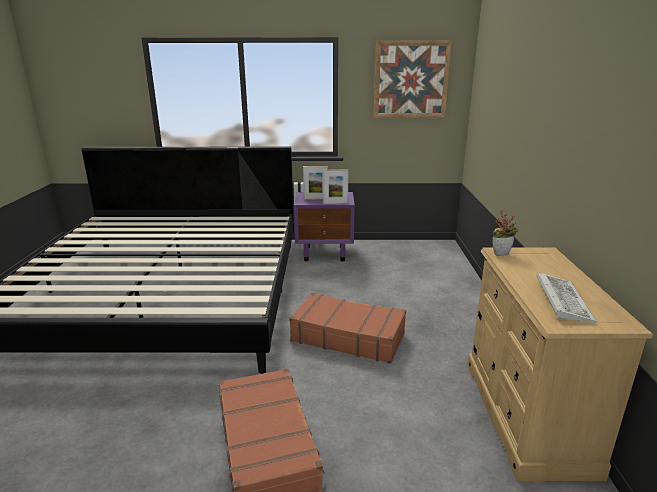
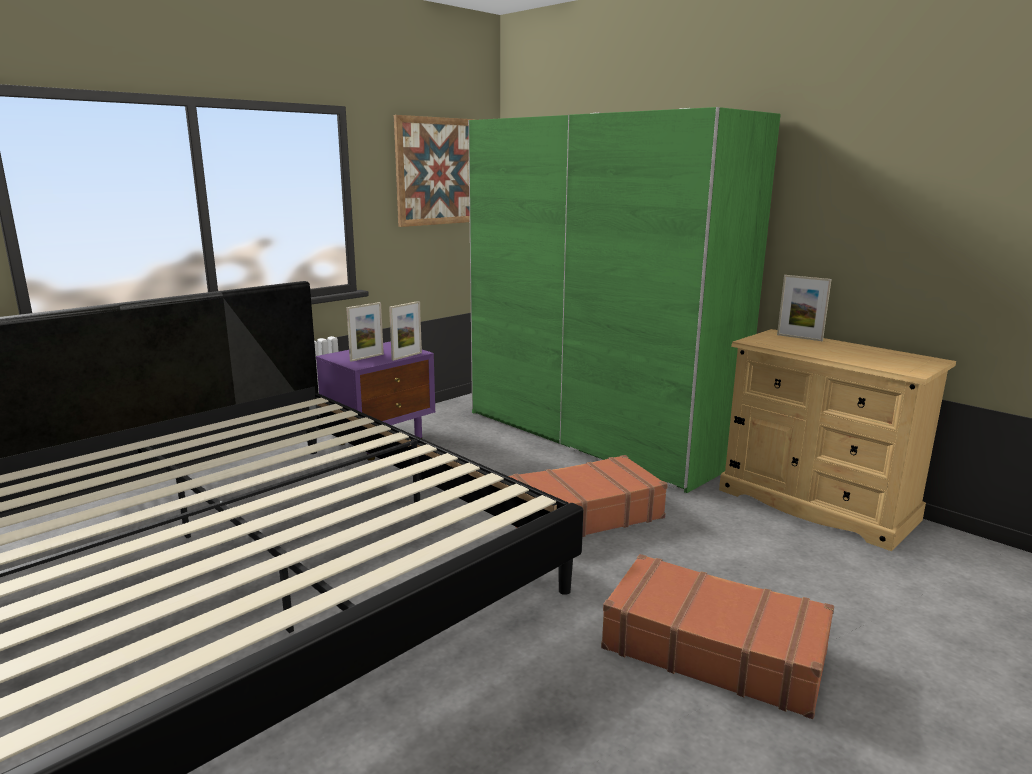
camera: 45 degrees left, 5 degrees down
potted plant [492,209,518,256] -> none
keyboard [537,272,597,323] -> none
none -> green wardrobe [468,107,781,493]
none -> picture frame [777,275,832,341]

